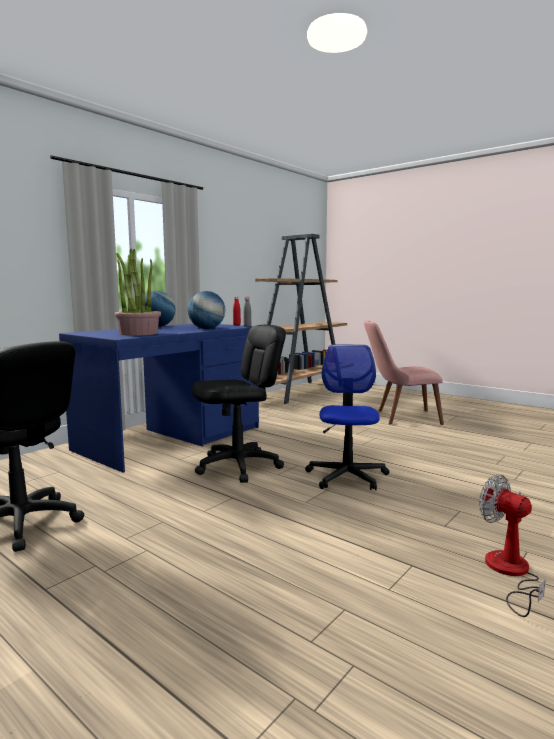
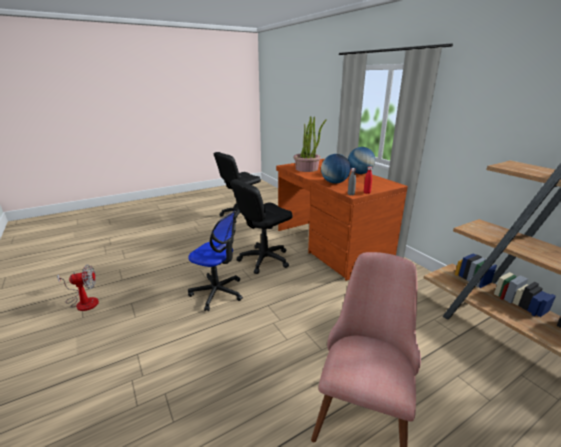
camera: 110 degrees right, 15 degrees up
blue desk [59,323,259,473] -> brown desk [276,159,408,281]
black office chair [192,325,286,483] -> black office chair turned 60 degrees clockwise [230,179,293,274]

